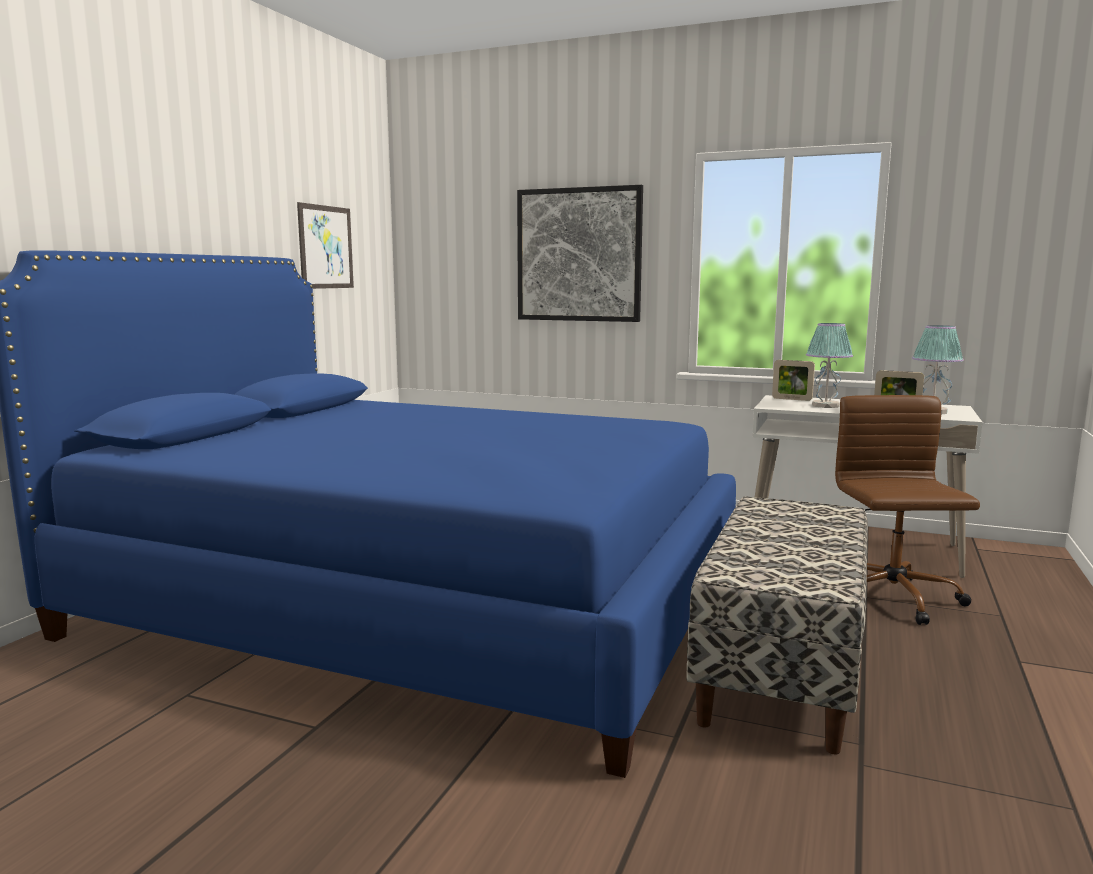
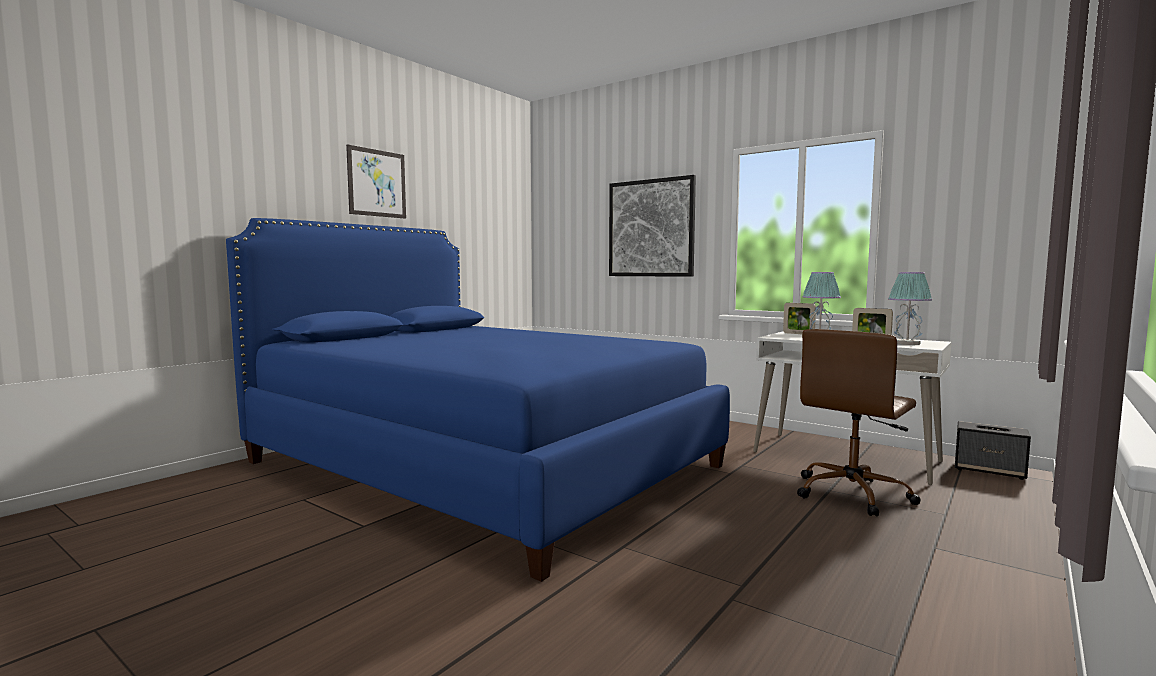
camera: 15 degrees right, 5 degrees down
picture [297,202,354,289] -> picture moved to [346,144,406,219]
bench [686,496,868,754] -> none
brown office chair [835,395,980,625] -> brown office chair turned 150 degrees counterclockwise [797,329,921,516]
none -> speaker [955,421,1031,480]

